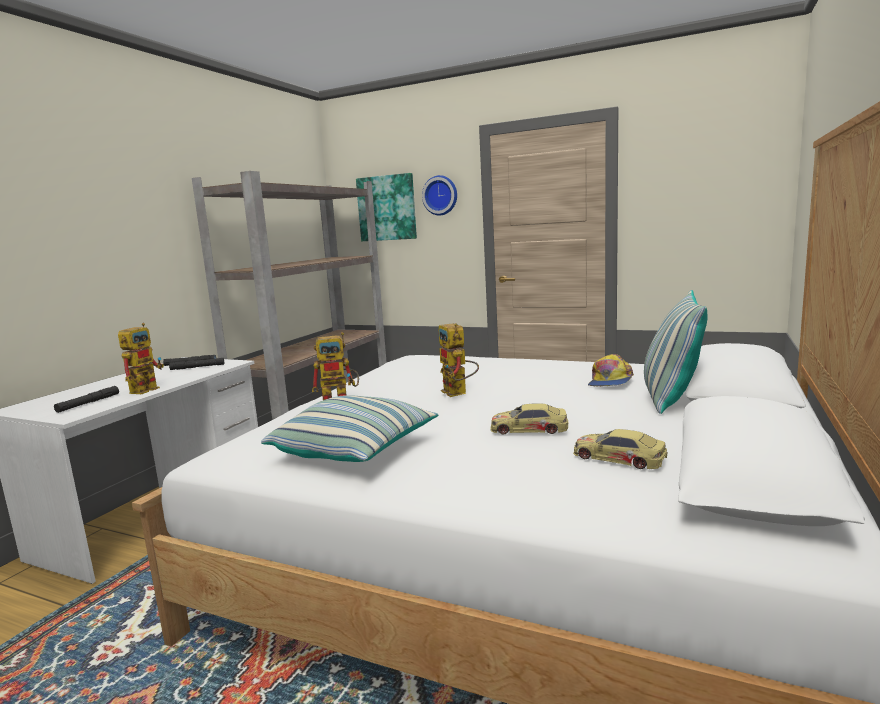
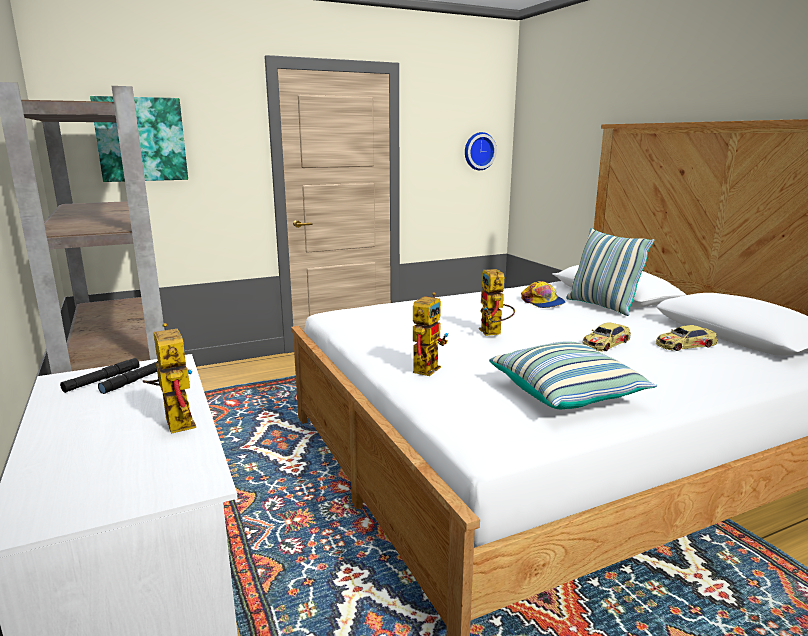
camera: 50 degrees left, 5 degrees up
black flashlight [54,386,119,413] -> none
wall clock [422,175,457,215] -> wall clock moved to [465,132,497,170]
toy robot [438,323,479,397] -> toy robot turned 60 degrees clockwise [479,269,515,336]

